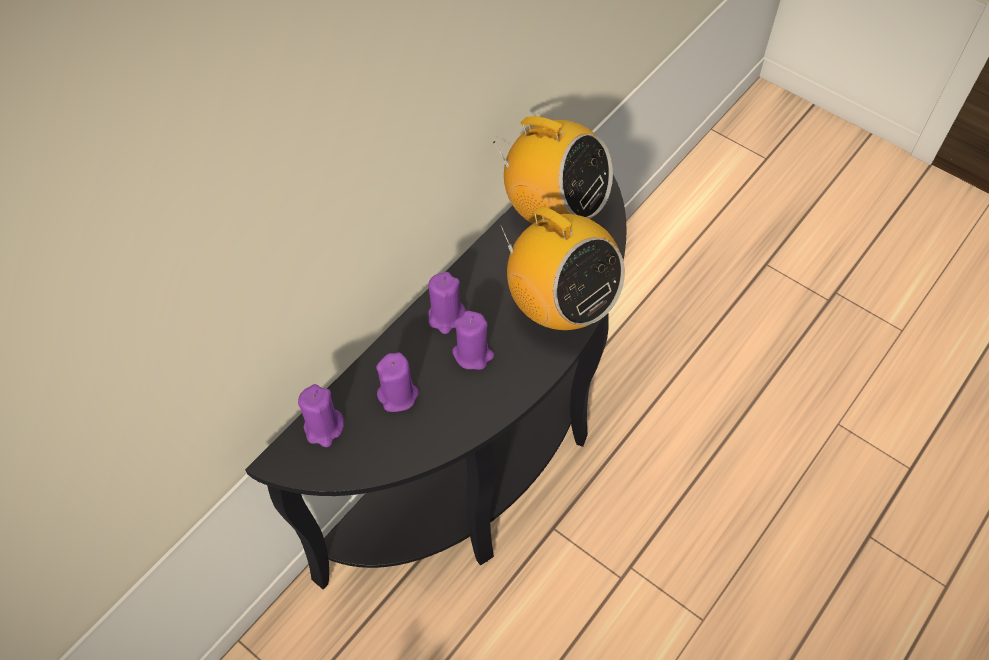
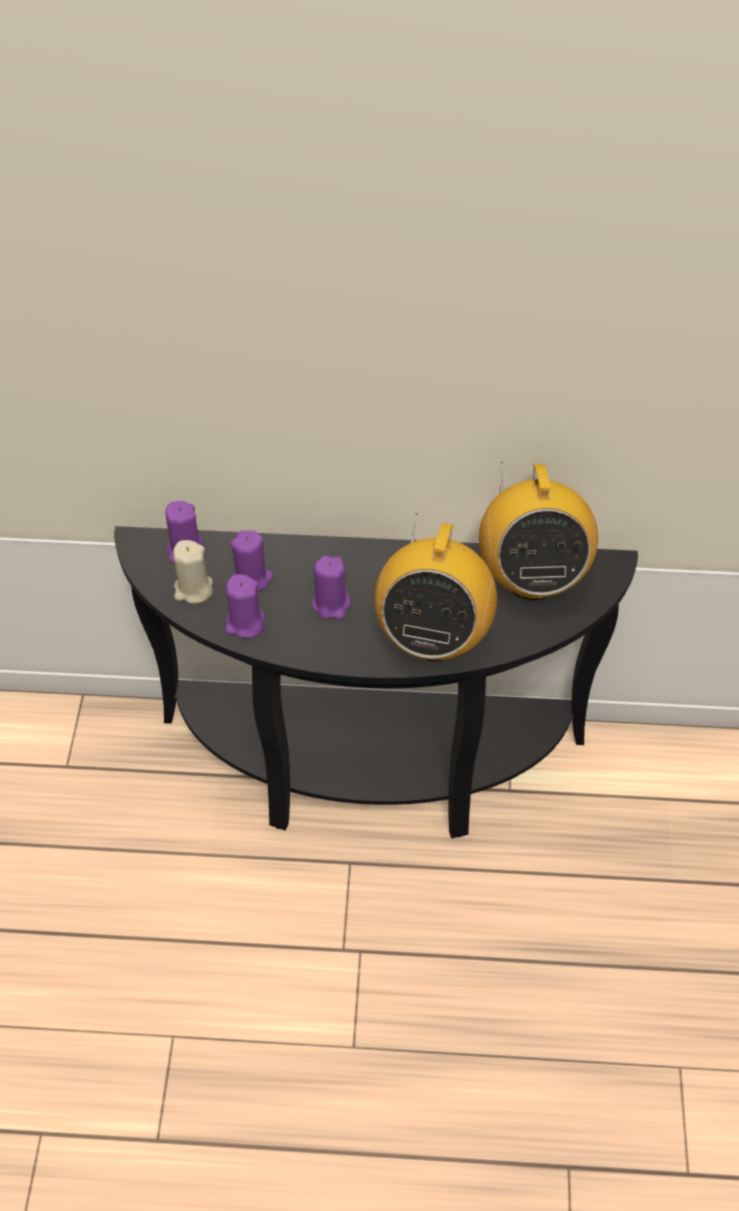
camera: 55 degrees right, 5 degrees down
purple candle [428,272,466,334] -> purple candle moved to [225,574,265,638]
none -> beige candle [173,540,213,604]

